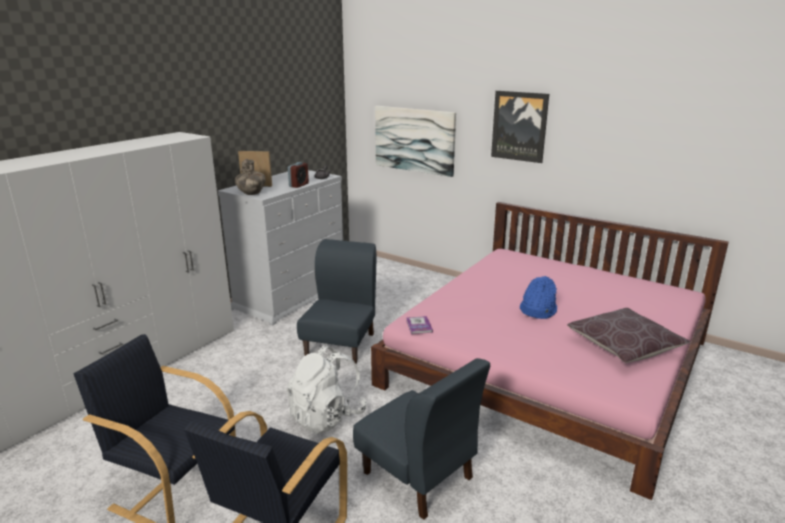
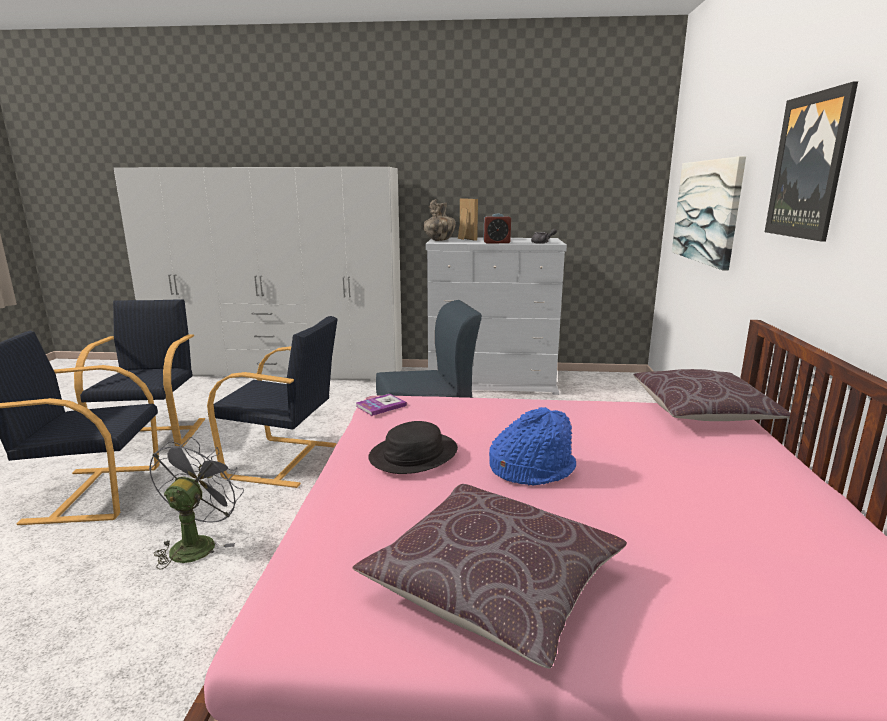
camera: 60 degrees right, 5 degrees down
white backpack [287,345,367,434] -> black armchair [207,316,338,488]
blue chair [353,358,490,520] -> grey fan [149,437,244,570]
none -> black hat [368,421,458,474]
none -> brown pillow [634,369,790,421]

